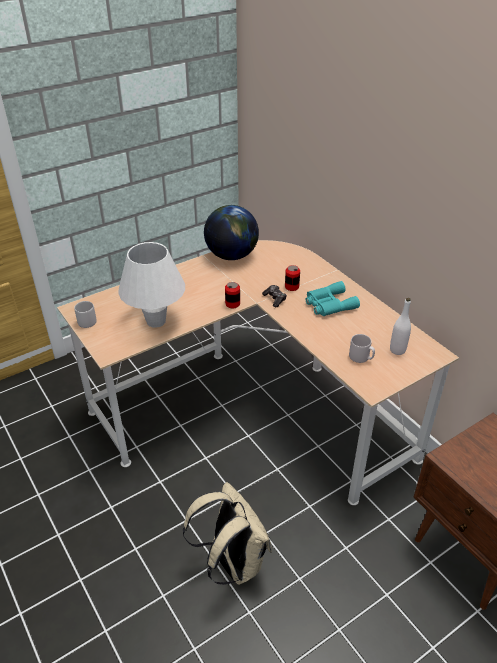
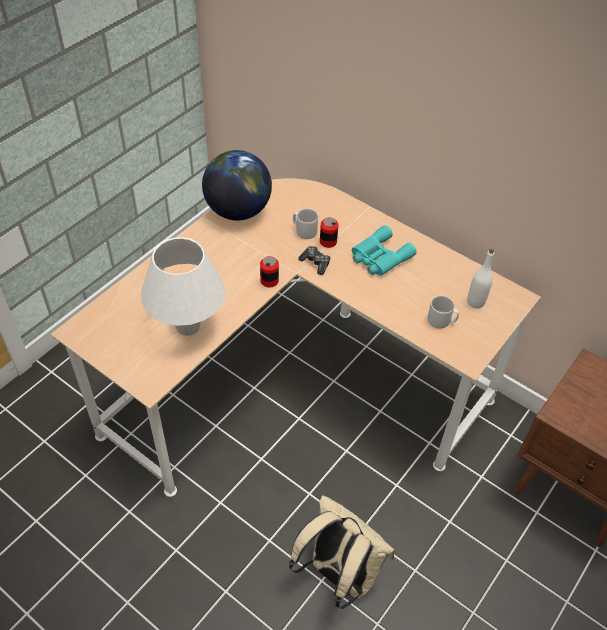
camera: 20 degrees left, 10 degrees up
grey mug [74,301,97,328] -> grey mug moved to [293,209,318,239]

